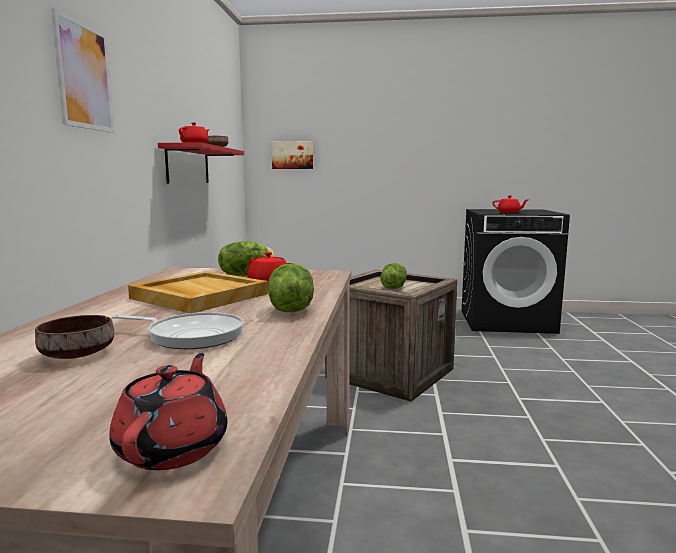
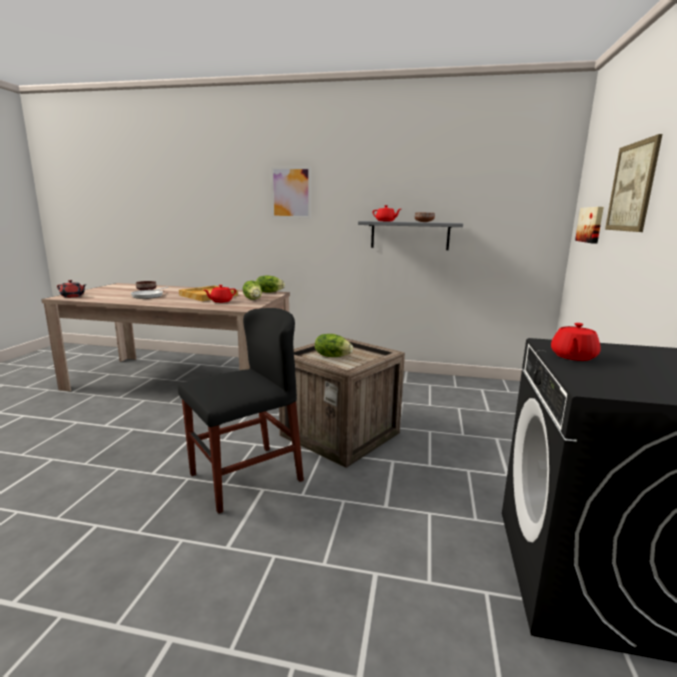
camera: 95 degrees right, 5 degrees up
red shelf [158,142,244,184] -> grey shelf [358,221,463,250]
lettuce [268,263,314,313] -> lettuce moved to [256,276,285,292]
none -> black chair [178,308,304,514]
none -> picture [605,134,662,232]

